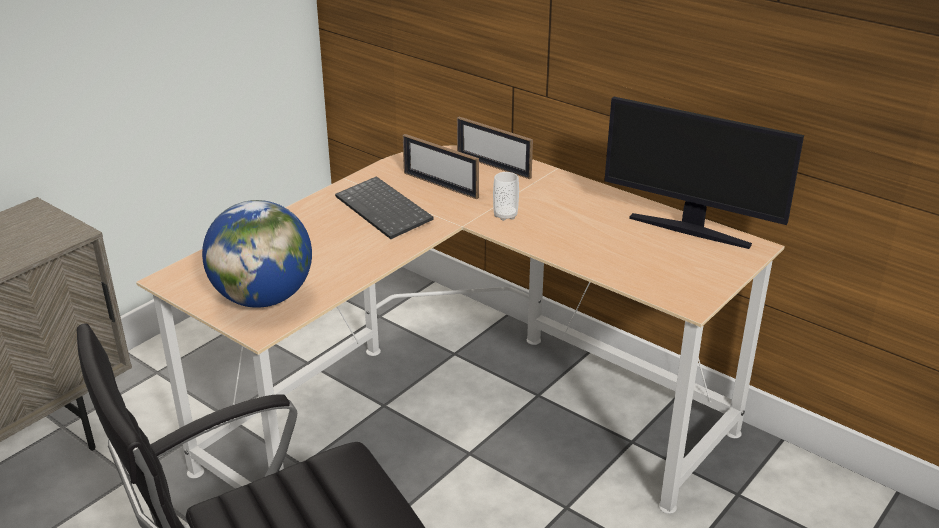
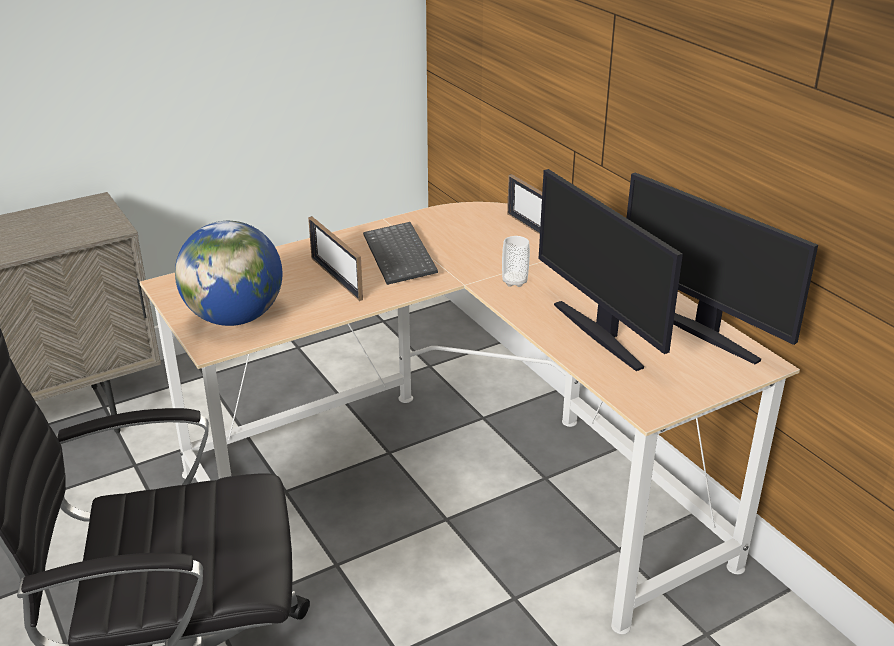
camera: 20 degrees right, 0 degrees up
picture frame [403,134,479,199] -> picture frame moved to [308,216,363,301]
none -> monitor [539,169,683,371]

